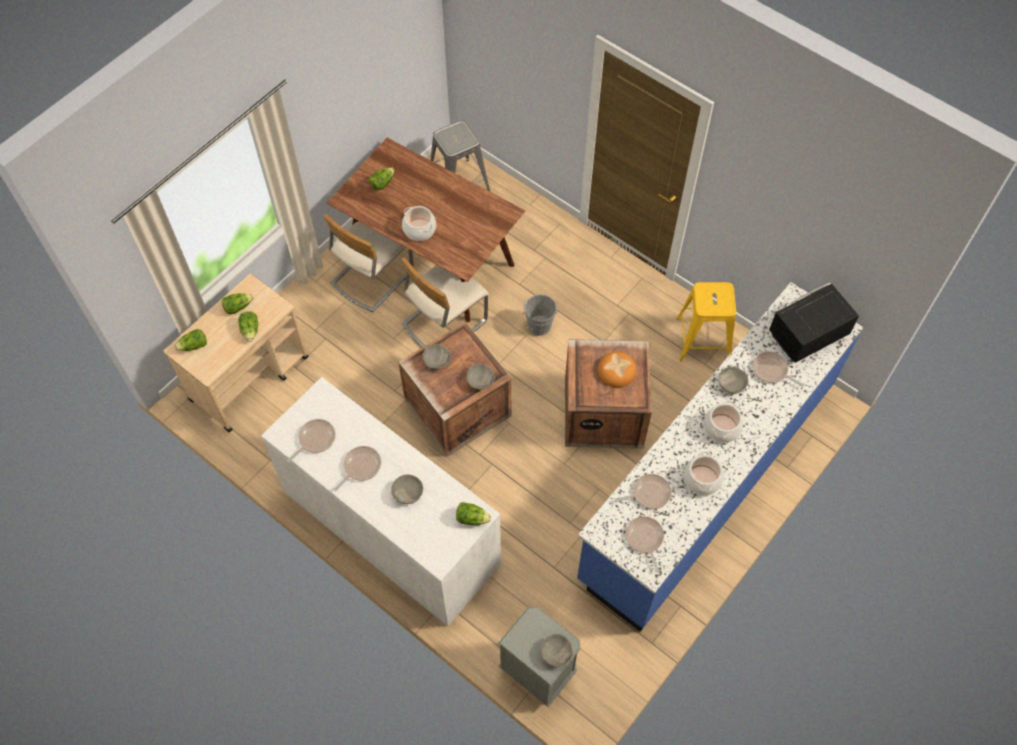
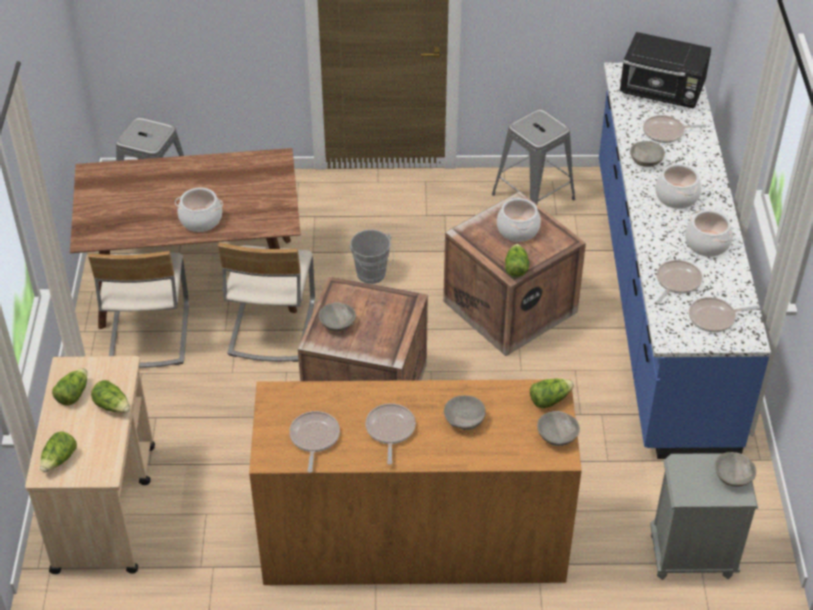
camera: 40 degrees left, 15 degrees down
white dresser [261,377,501,626] -> brown dresser [249,379,582,585]
lettuce [368,168,395,190] -> lettuce moved to [505,244,529,277]
grey bowl [466,364,495,390] -> grey bowl moved to [537,411,580,446]
bread [597,352,636,388] -> cooking pot [497,197,541,242]
frying pan [626,516,664,572] -> frying pan turned 45 degrees counterclockwise [689,297,760,332]
yellow stool [676,282,736,361] -> grey stool [492,109,575,204]
black microwave [769,283,859,363] -> black microwave turned 90 degrees counterclockwise [620,32,711,108]

